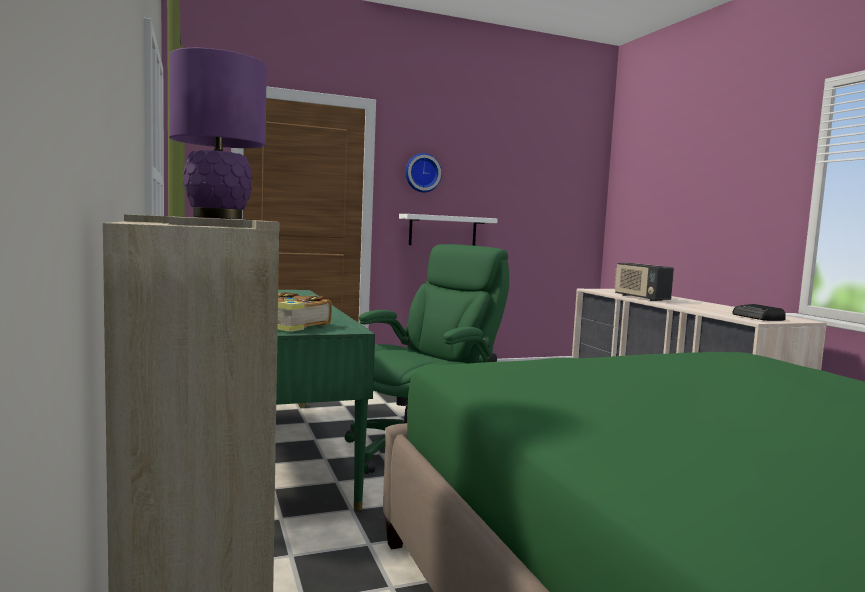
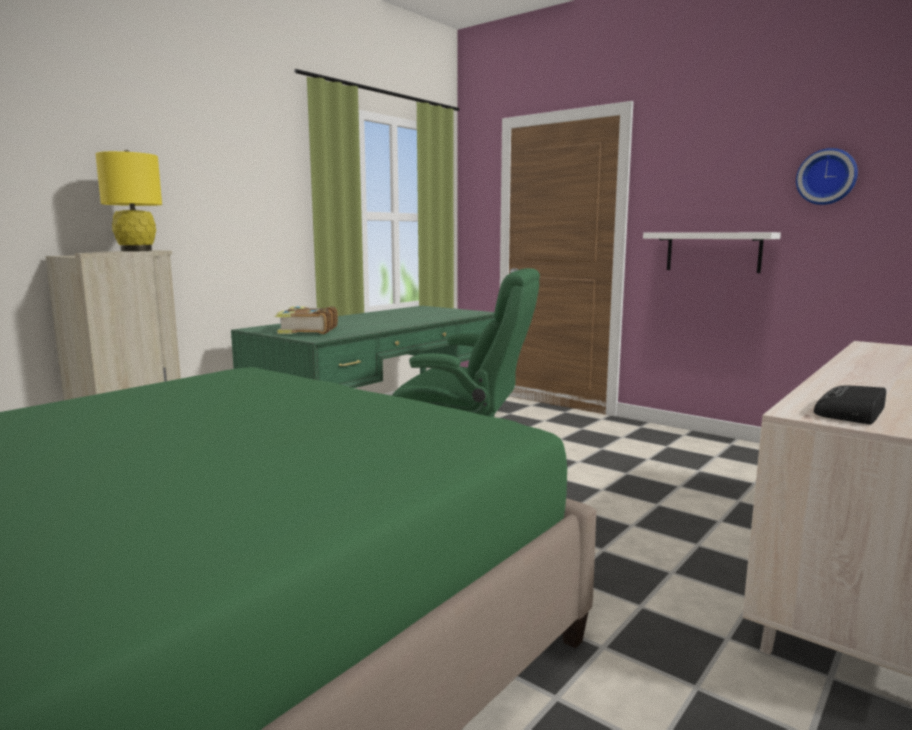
camera: 60 degrees right, 5 degrees up
purple table lamp [169,48,267,219] -> yellow table lamp [95,150,162,251]
wall clock [405,153,442,192] -> wall clock moved to [796,148,858,205]
radio [614,263,674,301] -> none

